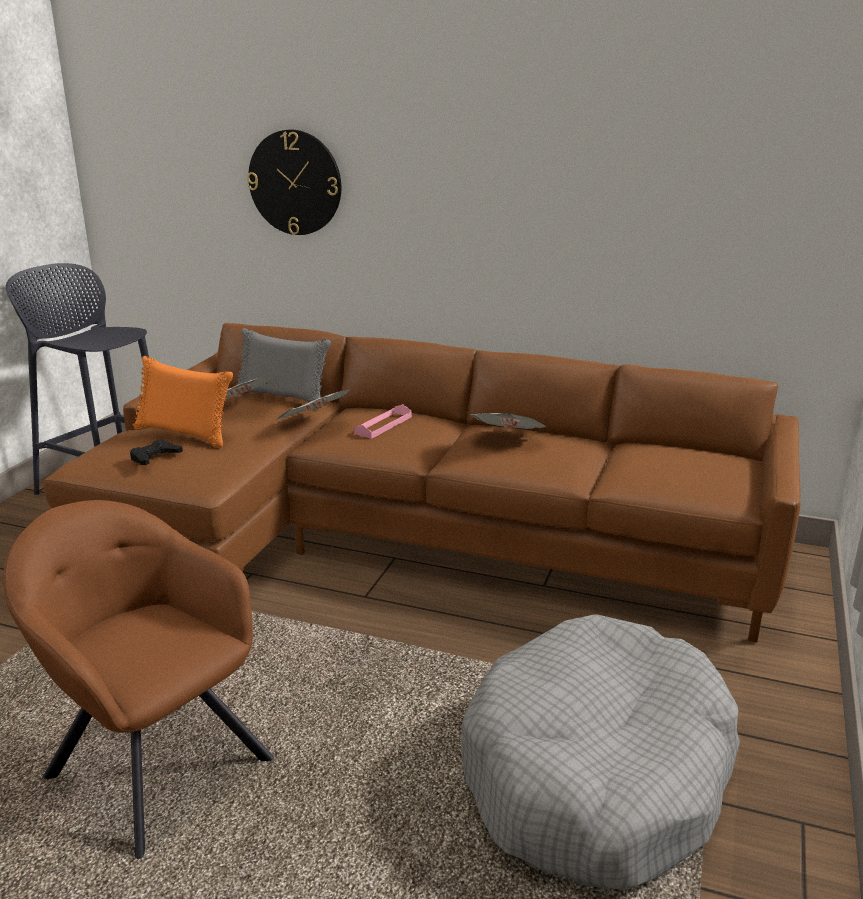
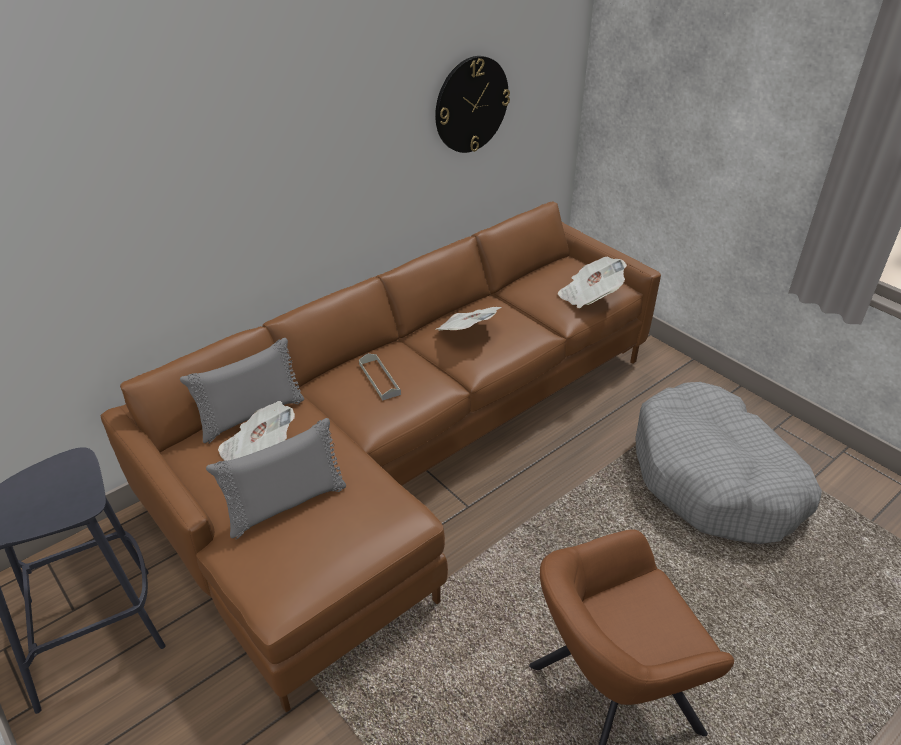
camera: 60 degrees left, 15 degrees up
black game controller [130,440,183,465] -> none
orange pillow [132,356,233,448] -> grey pillow [206,418,346,539]
wall clock [247,130,341,235] -> wall clock moved to [435,56,510,153]
newspaper [275,390,349,420] -> newspaper moved to [558,257,627,308]
pink tray [354,404,412,439] -> grey tray [359,353,401,400]

